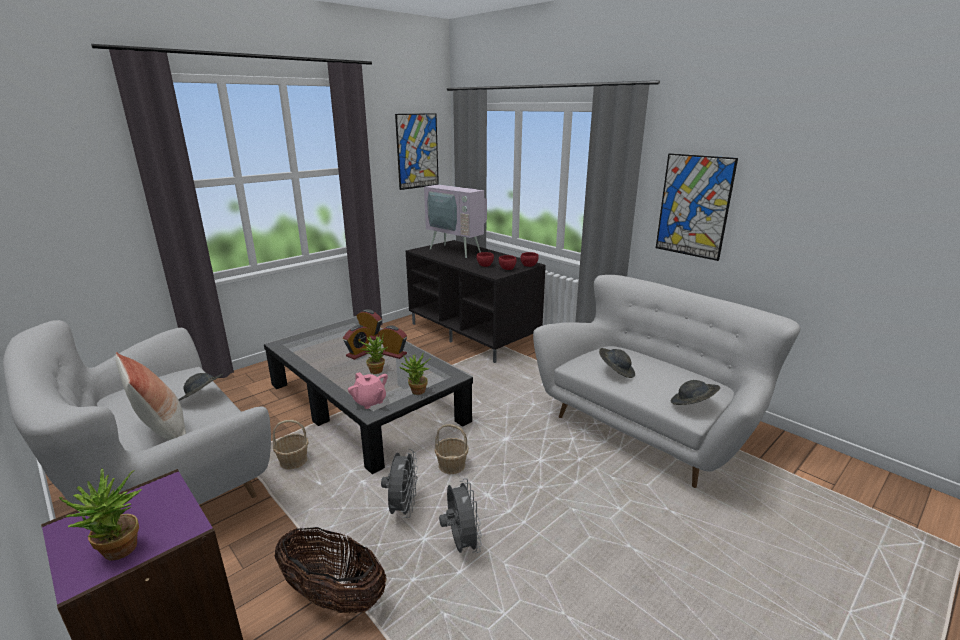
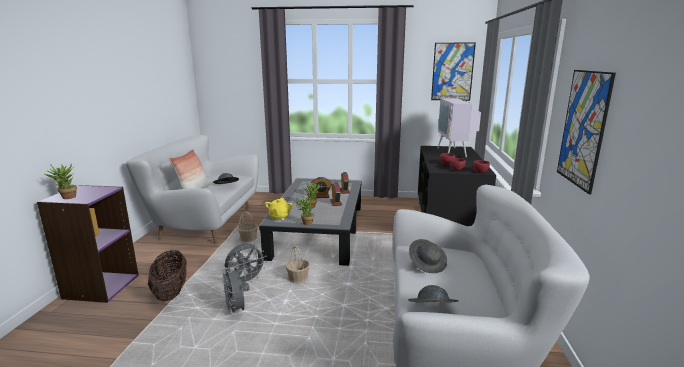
camera: 50 degrees right, 5 degrees down
pink teapot [348,372,388,409] -> yellow teapot [265,198,293,220]
grey fan [439,478,482,553] -> grey fan turned 120 degrees clockwise [222,267,249,316]

